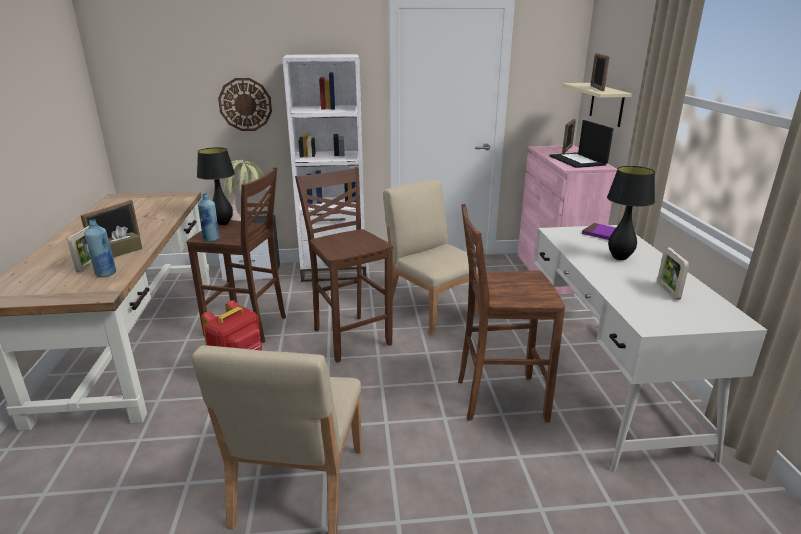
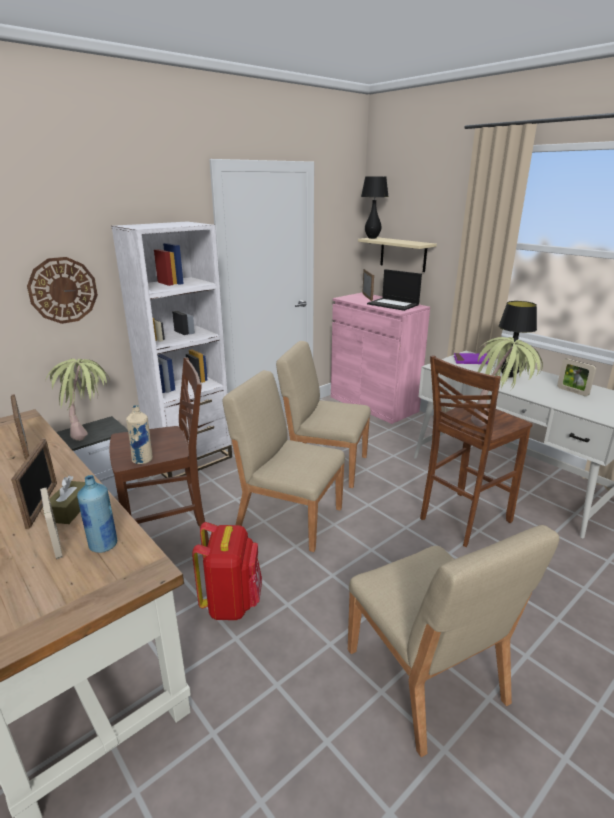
camera: 35 degrees left, 0 degrees up
black table lamp [197,147,235,225] -> black table lamp moved to [361,176,389,239]
blue bottle [198,193,219,242] -> beige bottle [126,405,153,464]
brown stool [295,167,393,362] -> beige chair [223,370,345,552]
picture frame [591,53,610,91] -> picture frame moved to [11,394,29,460]
none -> potted plant [471,337,543,427]

